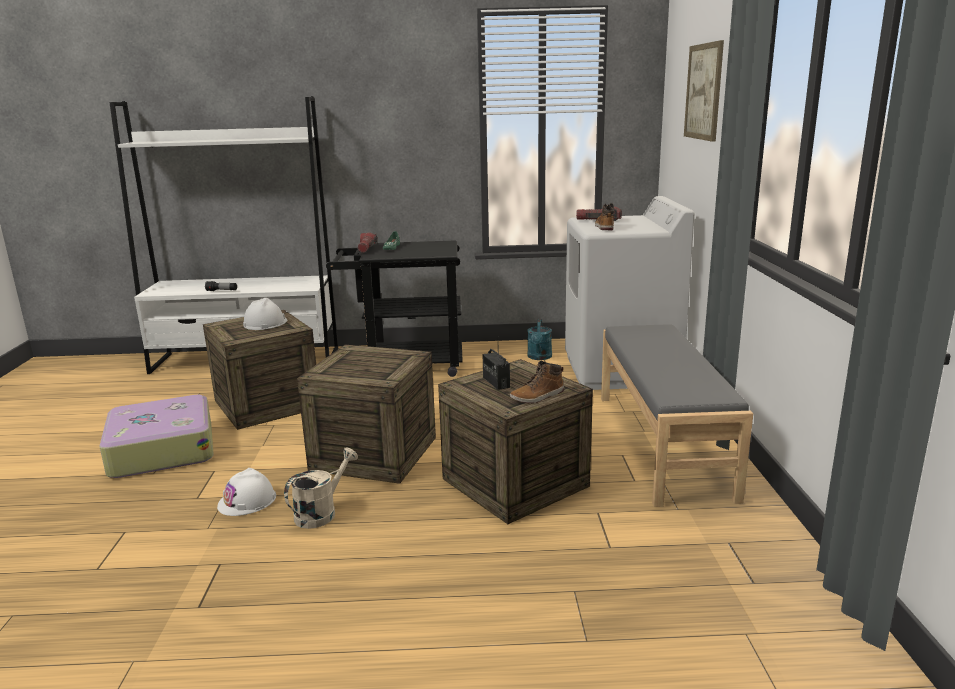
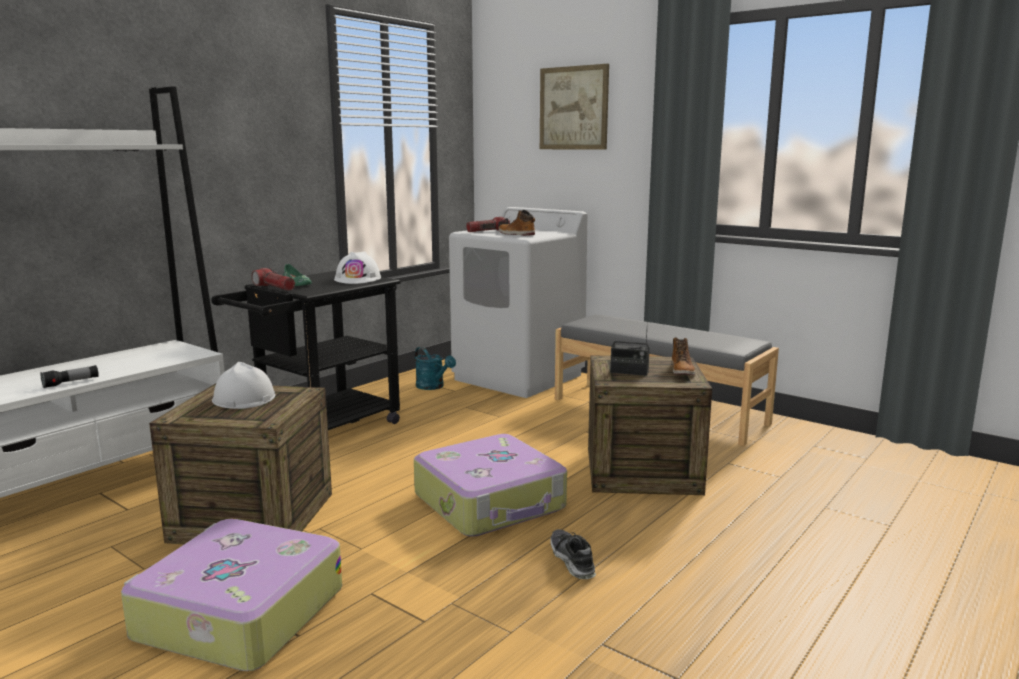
camera: 50 degrees left, 5 degrees down
white hard hat [217,468,276,516] -> white hard hat moved to [334,252,381,284]
beige watering can [284,447,358,529] -> shoe [550,529,596,579]
crate [297,345,436,484] -> suitcase [414,434,567,537]

